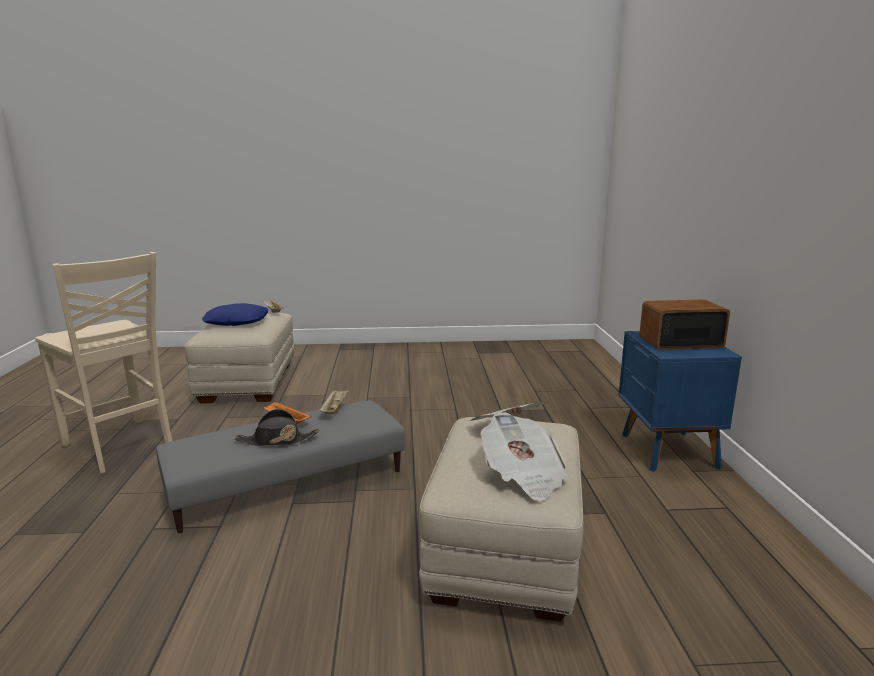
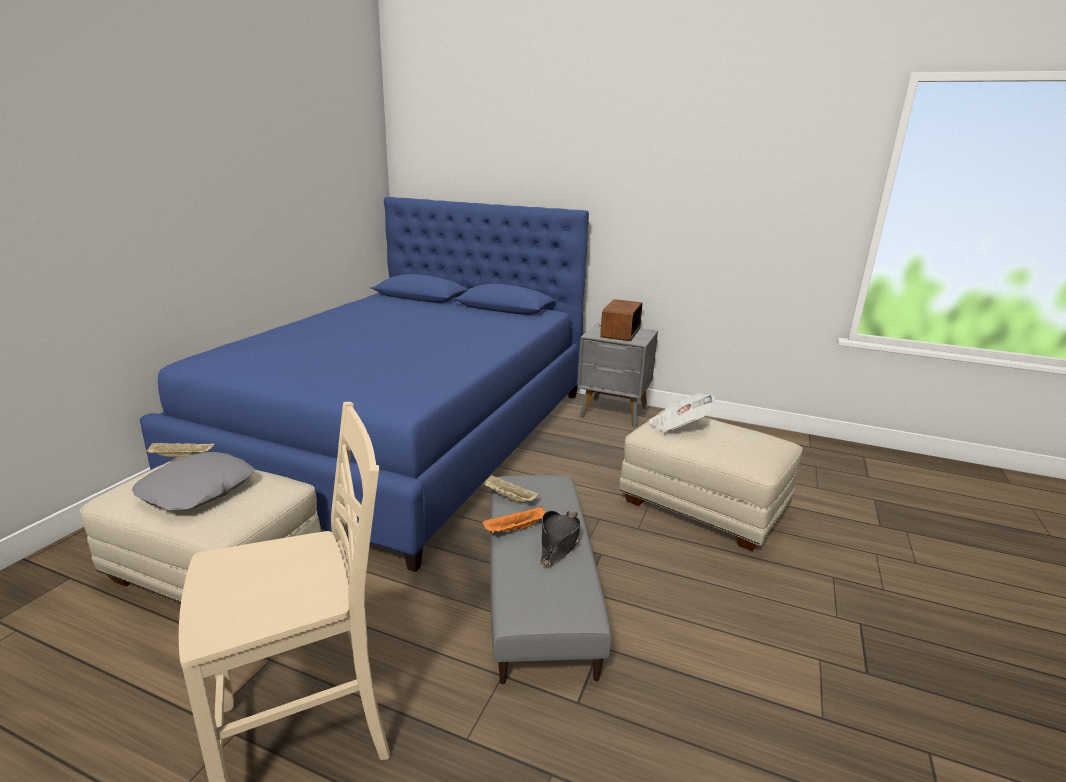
camera: 65 degrees left, 5 degrees up
blue pillow [202,303,269,326] -> grey pillow [132,452,254,511]
newspaper [481,412,570,502] -> none
blue nightstand [619,331,742,472] -> grey nightstand [577,323,658,427]
none -> blue bed [140,197,589,572]

